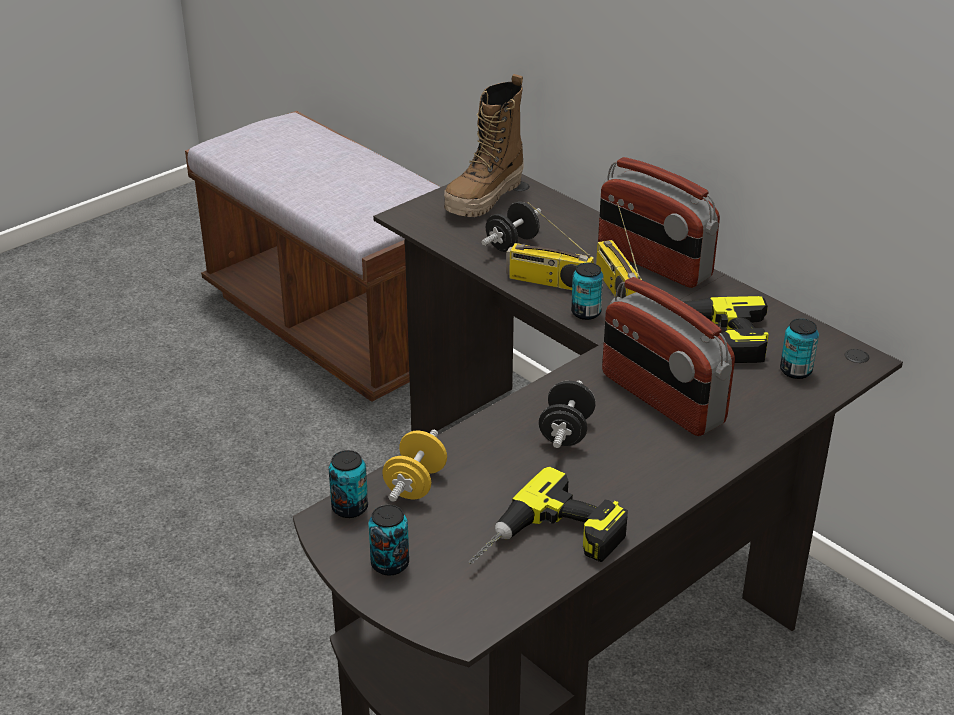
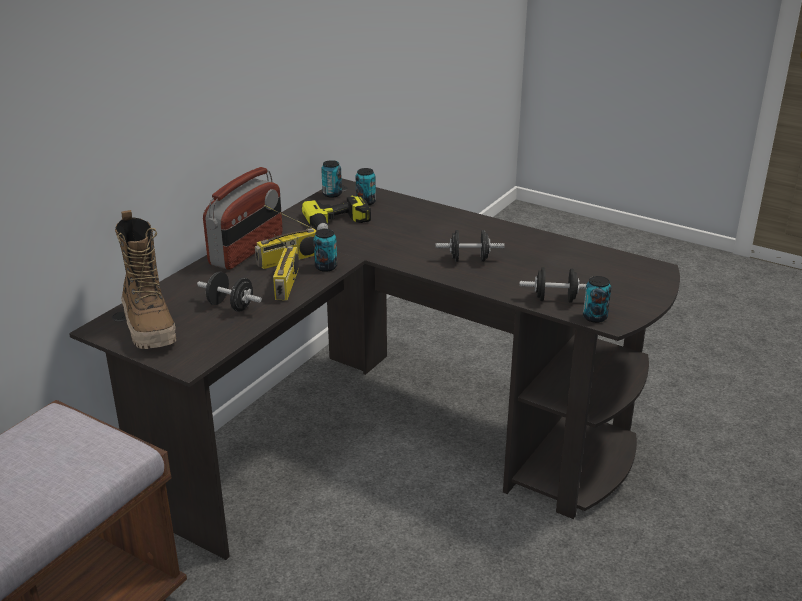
camera: 105 degrees left, 5 degrees down
can [368,505,409,576] -> can moved to [321,160,342,198]
yellow dumbbell [382,430,447,502] -> black dumbbell [520,267,586,303]
boot [444,74,524,217] -> boot turned 45 degrees clockwise [115,210,176,349]
power drill [469,467,628,564] -> none
radio [602,277,735,436] -> none

